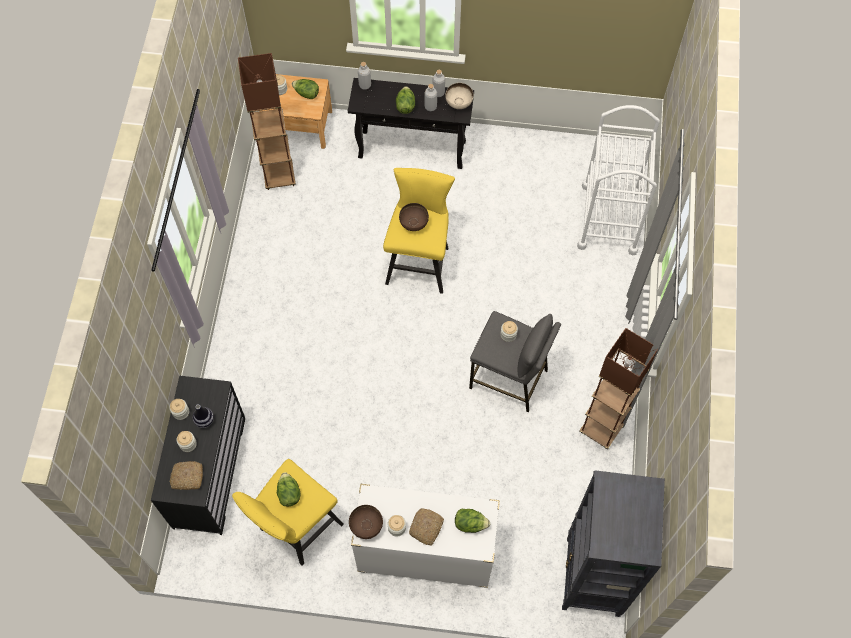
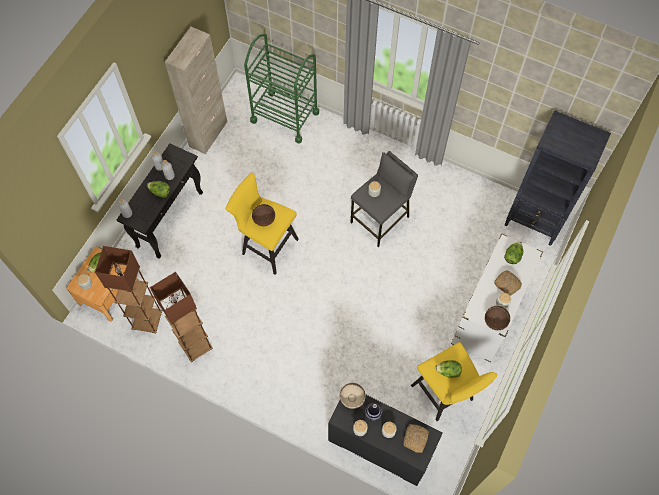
camera: 70 degrees left, 0 degrees up
beige bowl [445,83,474,109] -> beige bowl moved to [340,383,366,409]
white cart [577,105,660,255] -> green cart [244,34,319,144]
brown floor lamp [579,328,658,449] -> brown floor lamp moved to [150,272,213,362]
none -> beige cabinet [165,27,227,154]

